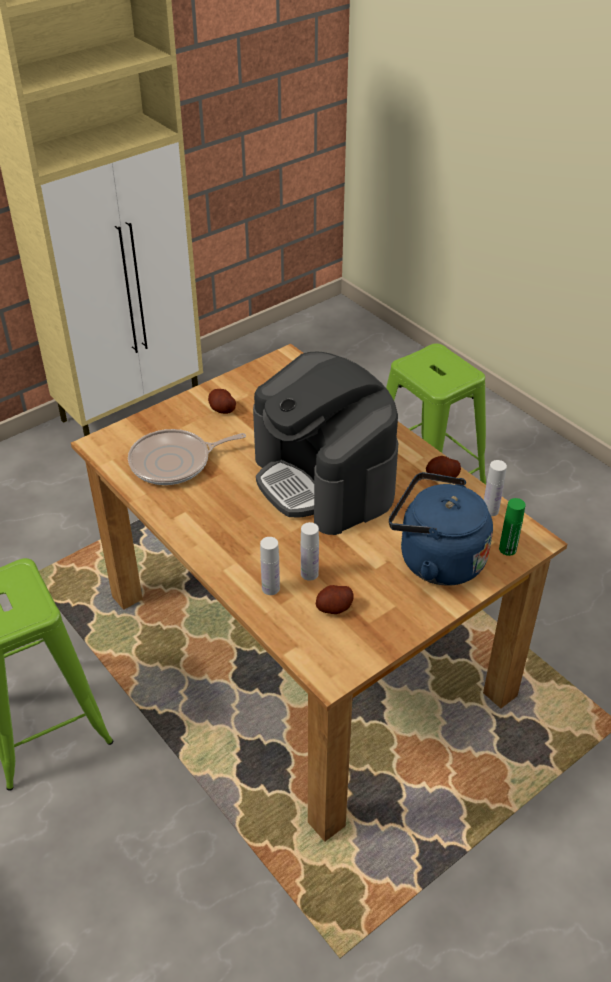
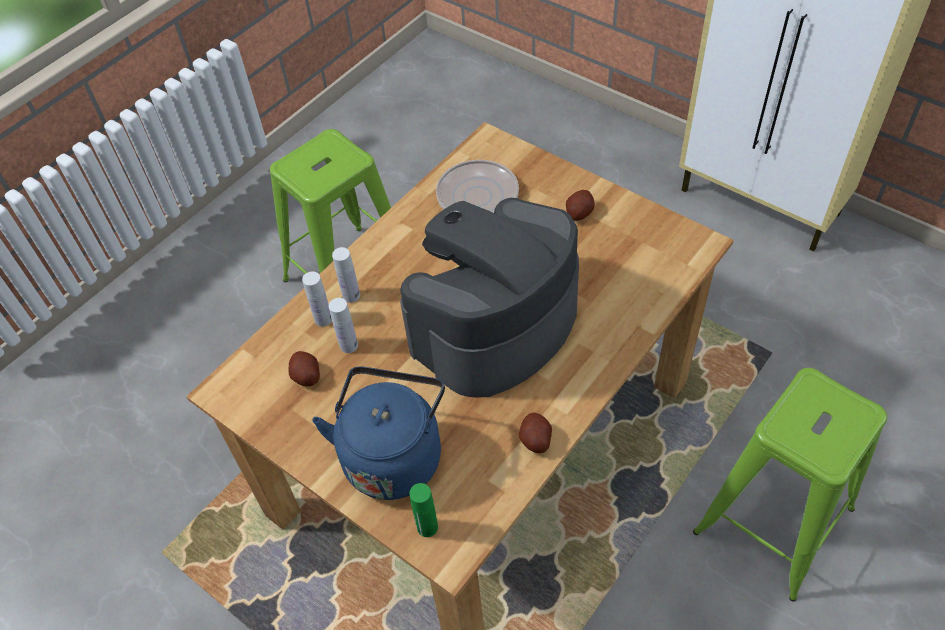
camera: 80 degrees right, 10 degrees up
white bottle [484,460,507,516] -> white bottle moved to [332,247,360,303]

